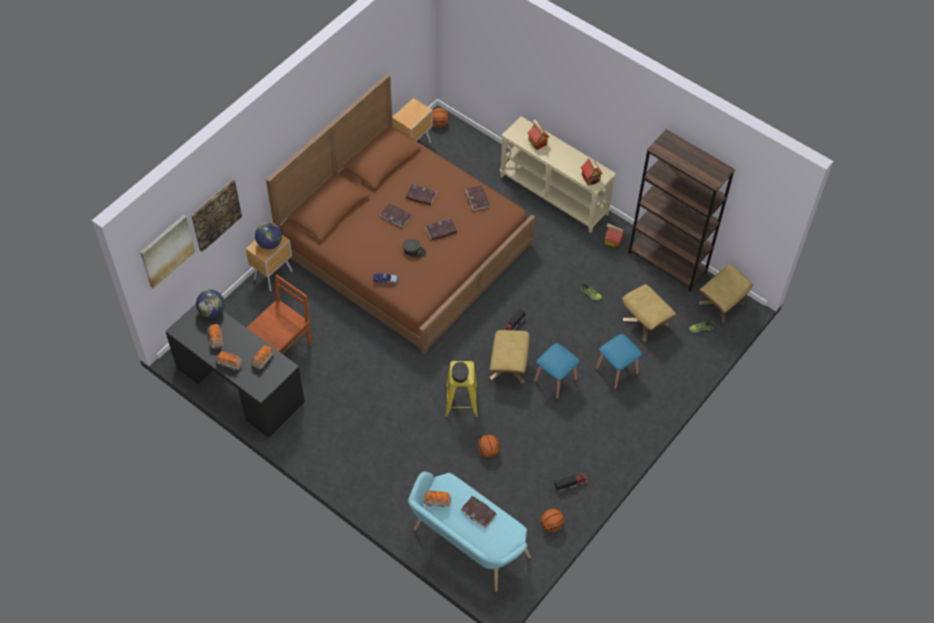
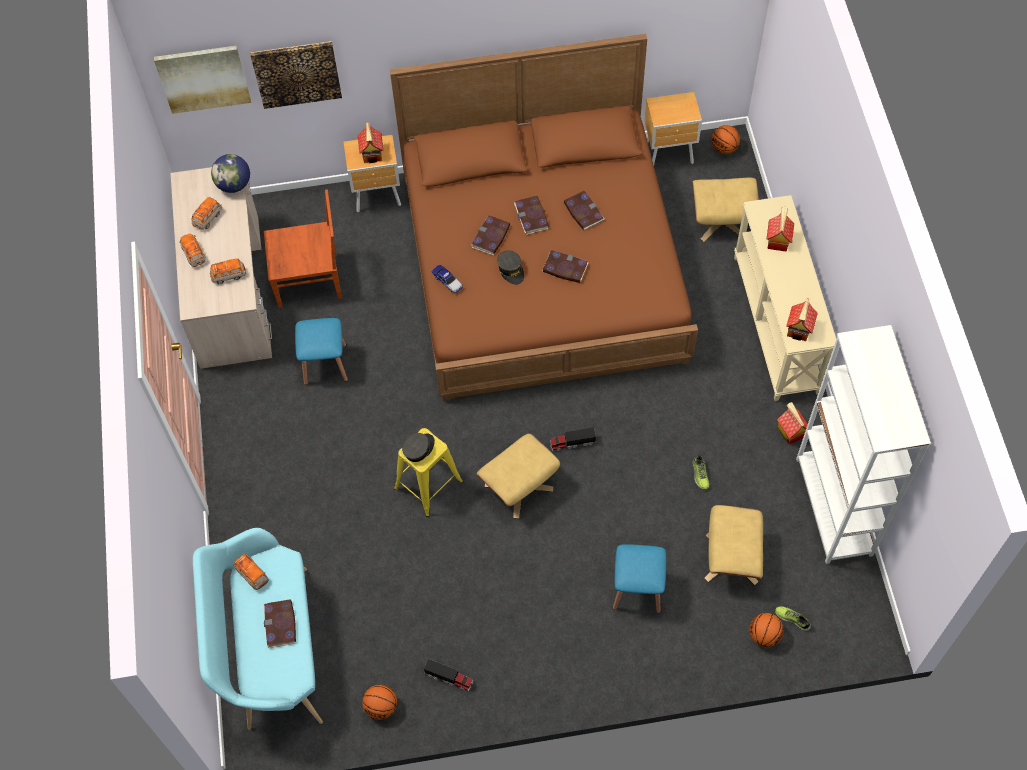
camera: 45 degrees right, 5 degrees up
black desk [165,304,305,438] -> beige desk [170,167,272,369]
globe [255,222,282,249] -> toy house [358,121,383,163]
book [466,185,490,211] -> book moved to [471,215,510,255]
basketball [477,435,500,457] -> basketball moved to [749,613,784,647]
blue stool [534,343,579,399] -> blue stool moved to [295,318,348,385]
brown bookcase [628,129,735,291] -> white bookcase [796,325,931,564]
beige ottoman [699,264,753,323] -> beige ottoman moved to [692,177,759,242]

